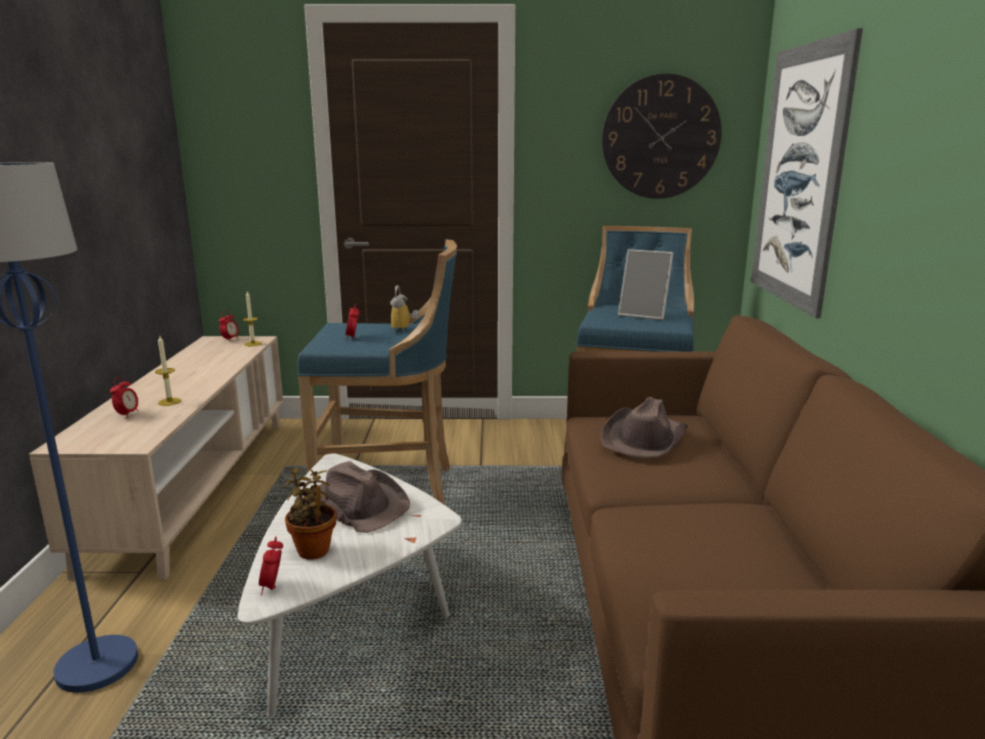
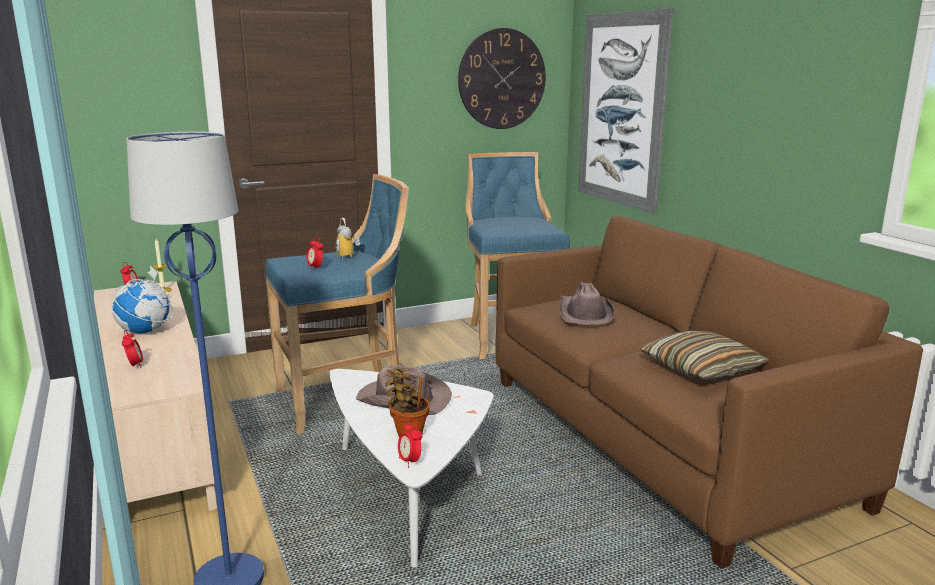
camera: 25 degrees left, 0 degrees up
candle [155,336,181,406] -> none
picture frame [618,249,674,320] -> none
none -> globe [111,266,174,334]
none -> pillow [639,331,770,380]

